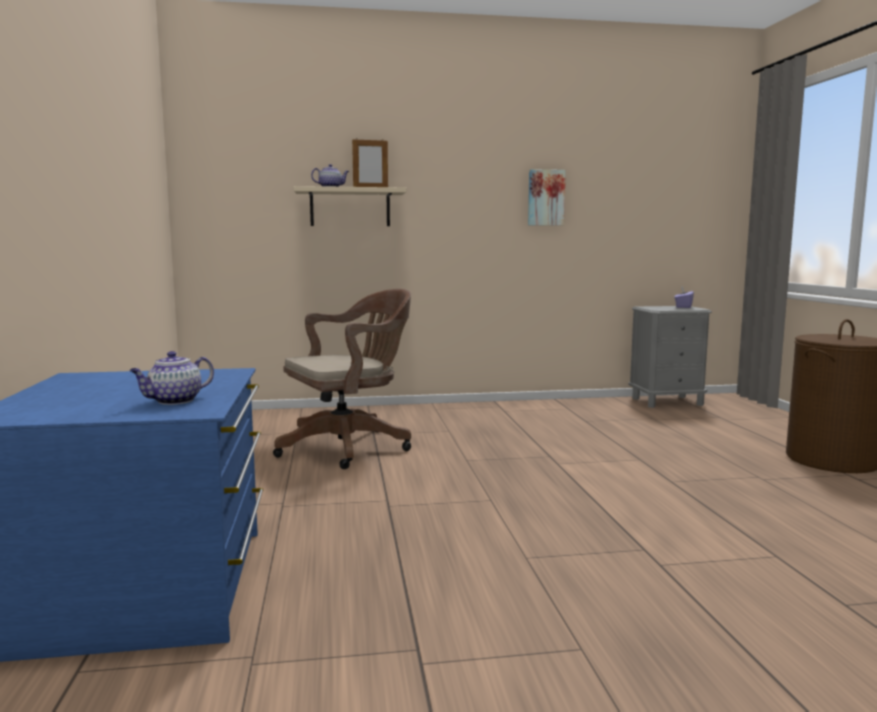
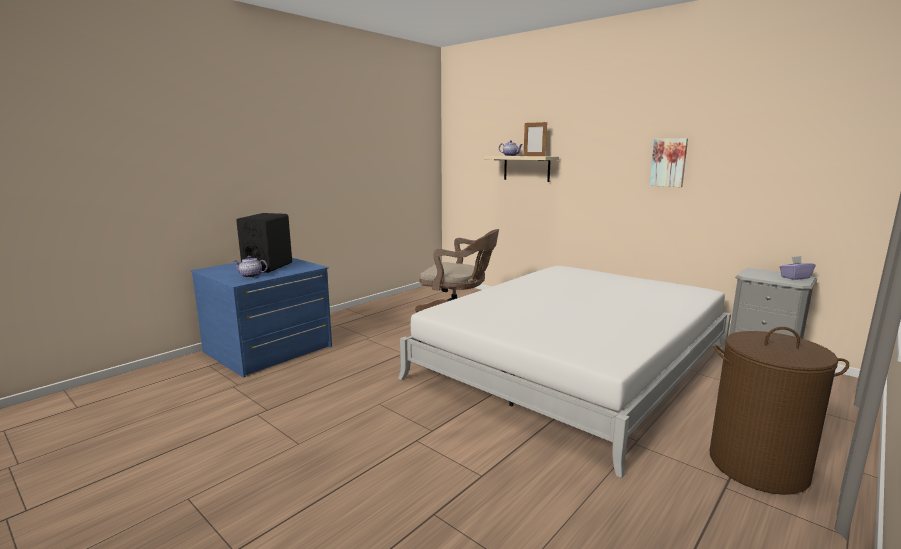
camera: 50 degrees right, 5 degrees up
none -> black speaker [236,213,292,273]
none -> white bed [398,266,731,478]

